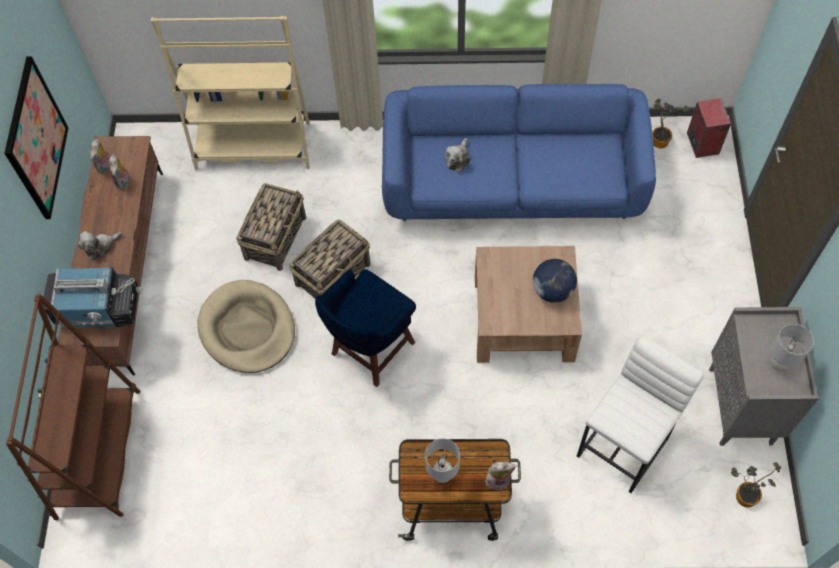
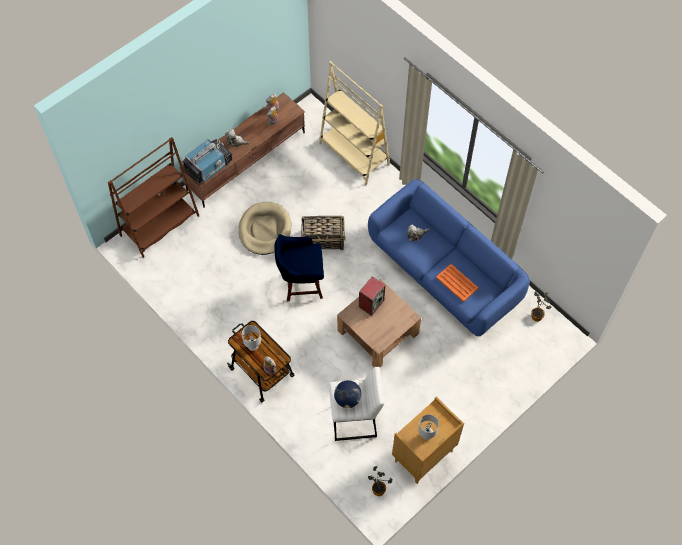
camera: 45 degrees right, 0 degrees up
picture [4,57,69,219] -> none
television [43,267,143,328] -> television turned 90 degrees counterclockwise [183,139,232,183]
basket [236,183,306,271] -> none
globe [533,259,577,303] -> globe moved to [334,380,362,408]
speaker [687,98,731,158] -> speaker moved to [359,276,385,316]
grey cabinet [709,307,819,446] -> brown cabinet [392,397,464,484]
none -> orange tray [436,264,478,302]

